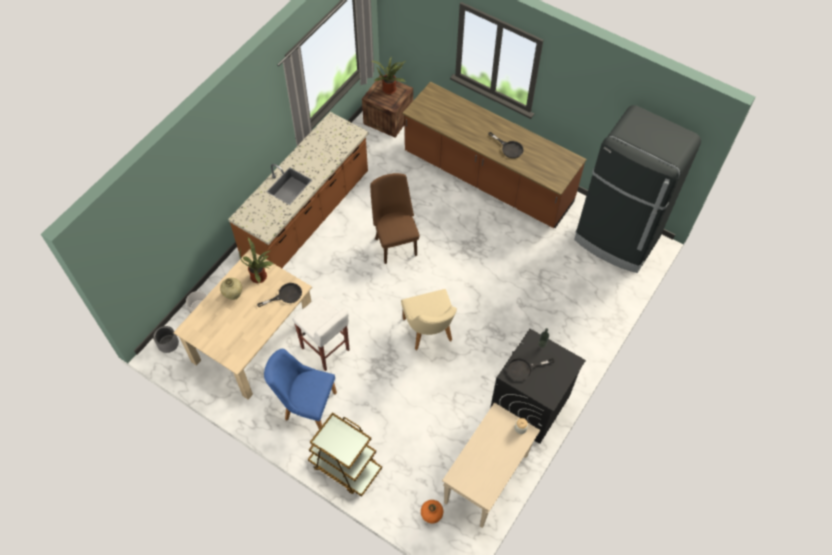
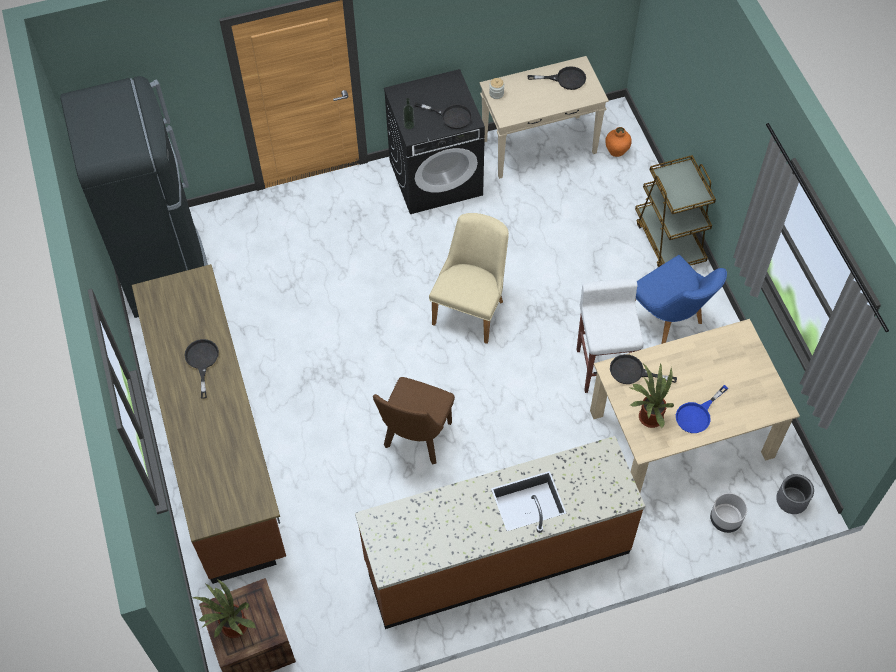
camera: 140 degrees left, 0 degrees up
beige vase [220,278,242,300] -> blue frying pan [676,385,728,433]
none -> black frying pan [528,66,586,90]

